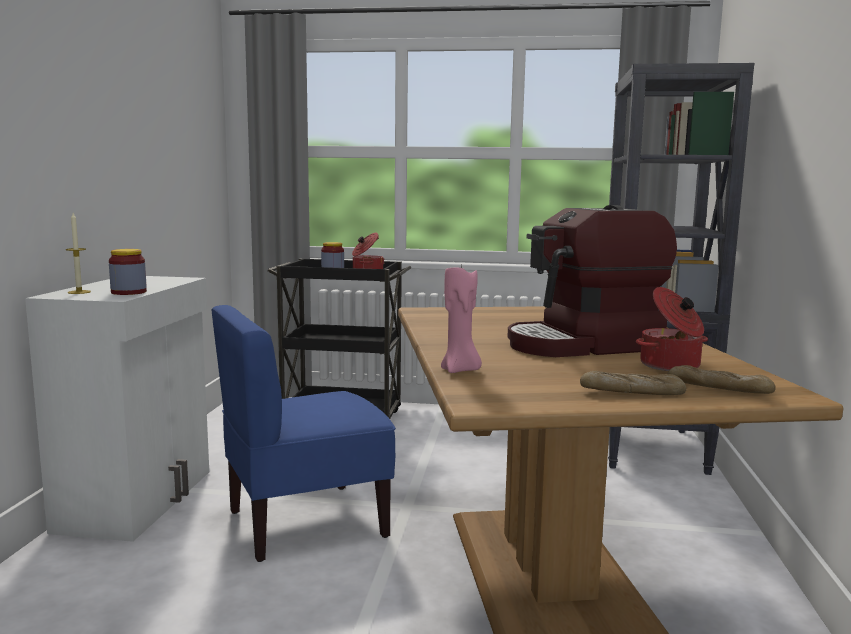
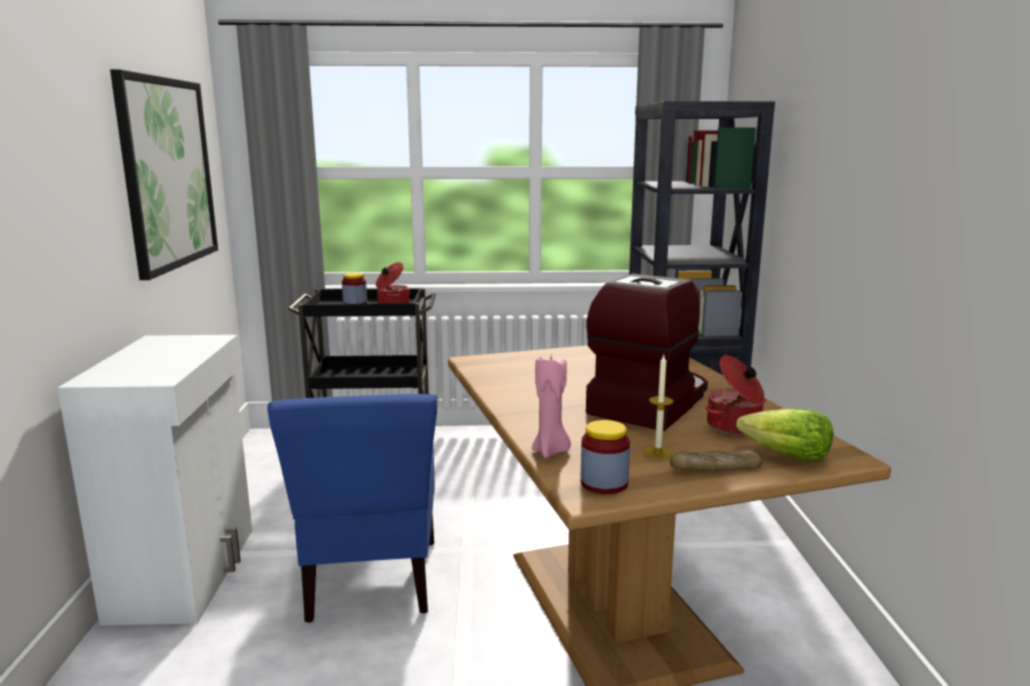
camera: 10 degrees left, 5 degrees up
candle [66,213,91,294] -> candle moved to [644,355,673,459]
jar [109,249,147,295] -> jar moved to [581,420,630,494]
blue chair [211,305,396,562] -> blue chair turned 60 degrees counterclockwise [267,394,437,623]
coffee machine [508,205,677,357] -> coffee machine turned 150 degrees clockwise [586,274,708,431]
bread [667,365,776,394] -> lettuce [736,409,833,461]
none -> picture [110,69,218,280]

